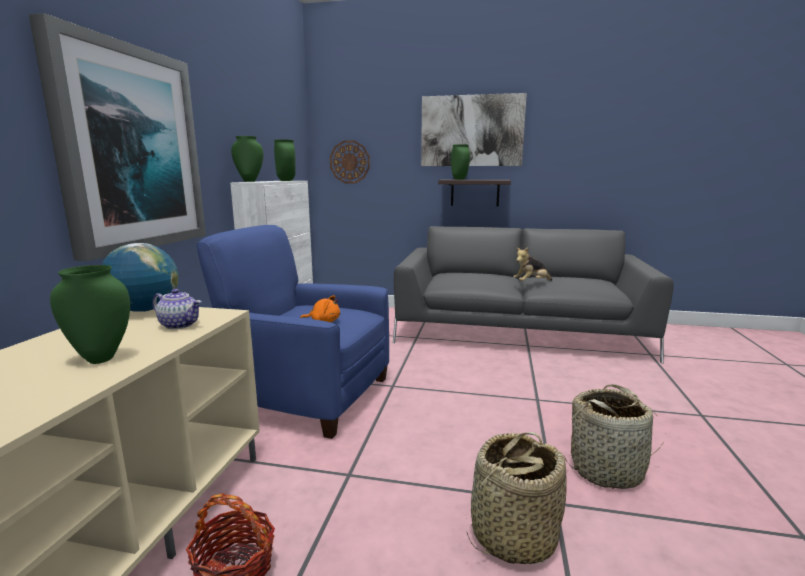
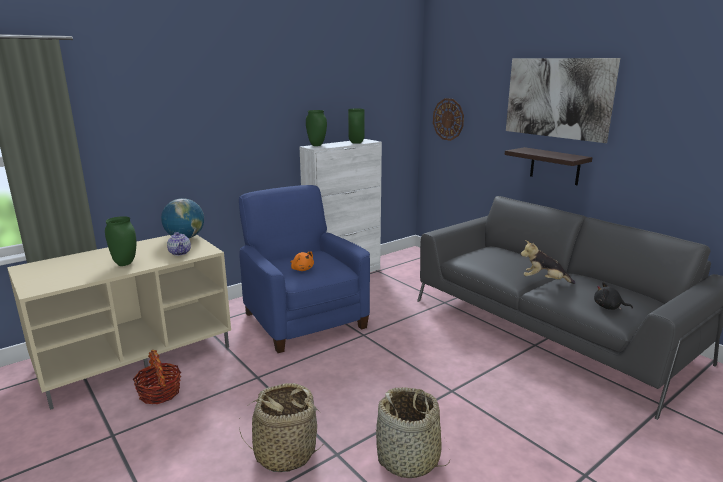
camera: 40 degrees right, 5 degrees up
picture [29,13,206,261] -> none
green vase [451,144,470,180] -> none
none -> black plush toy [594,282,633,310]

